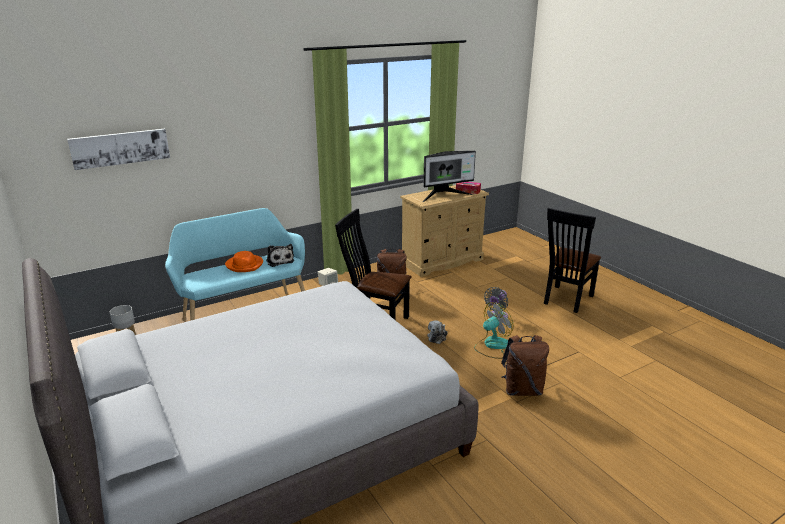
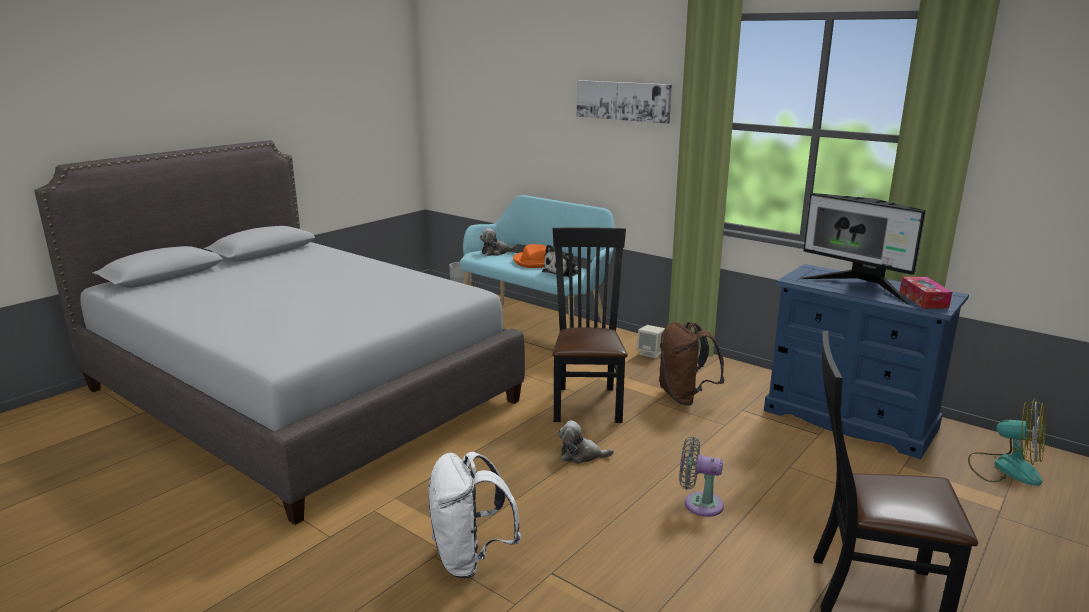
camera: 70 degrees right, 5 degrees down
picture [67,129,170,170] -> picture moved to [577,80,672,124]
beige dresser [400,185,489,277] -> blue dresser [764,264,969,459]
fan [474,302,513,359] -> fan moved to [968,398,1045,486]
brown backpack [501,335,549,396] -> white backpack [428,452,521,578]
none -> plush toy [480,228,517,256]

